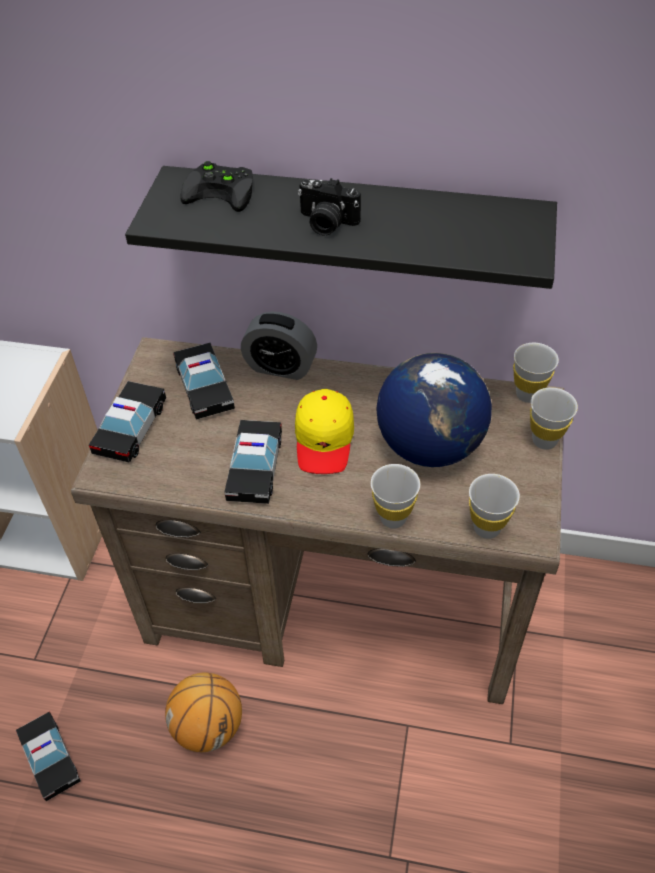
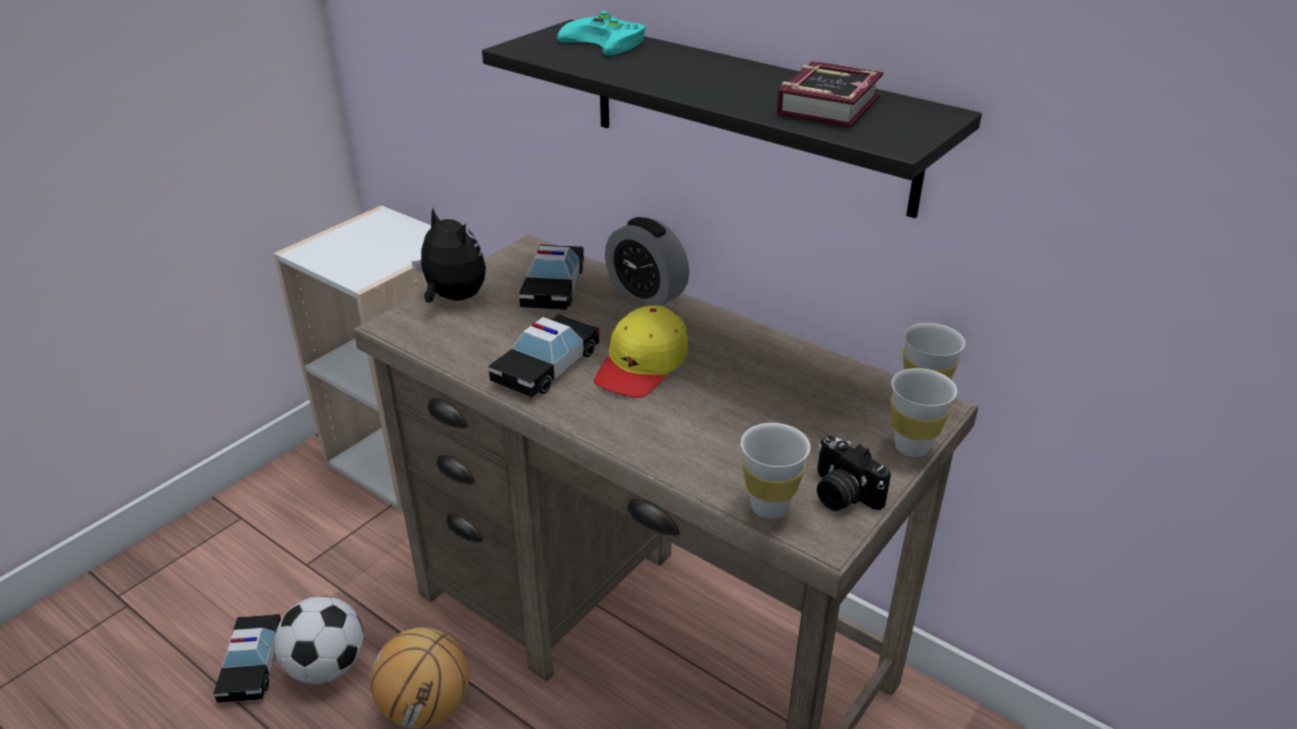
camera: 25 degrees right, 15 degrees down
toy car [89,381,166,463] -> plush toy [412,207,486,303]
black game controller [180,161,253,212] -> turquoise game controller [557,11,646,56]
camera [298,178,361,236] -> camera moved to [817,435,891,511]
white cup [371,464,420,529] -> none
globe [376,353,492,467] -> none
none -> football [274,596,363,684]
none -> book [777,61,883,128]

